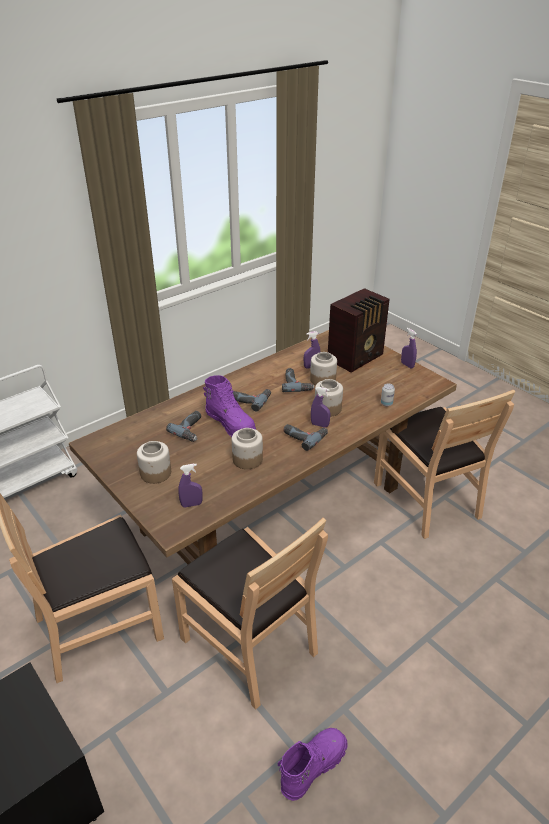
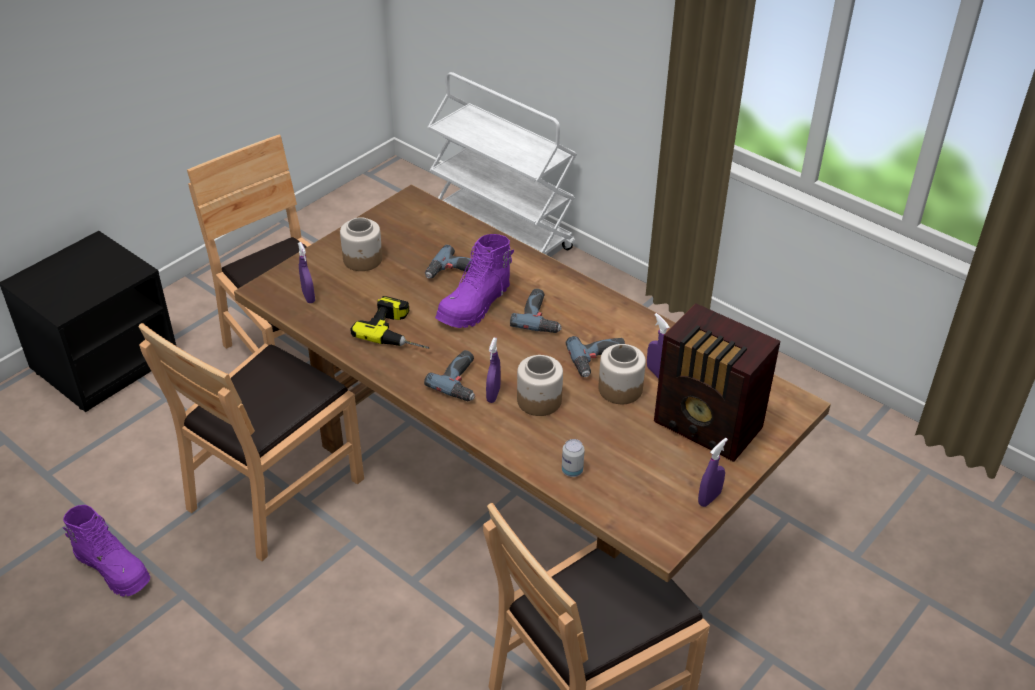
camera: 80 degrees right, 5 degrees up
jar [232,428,263,469] -> power drill [350,296,429,349]

